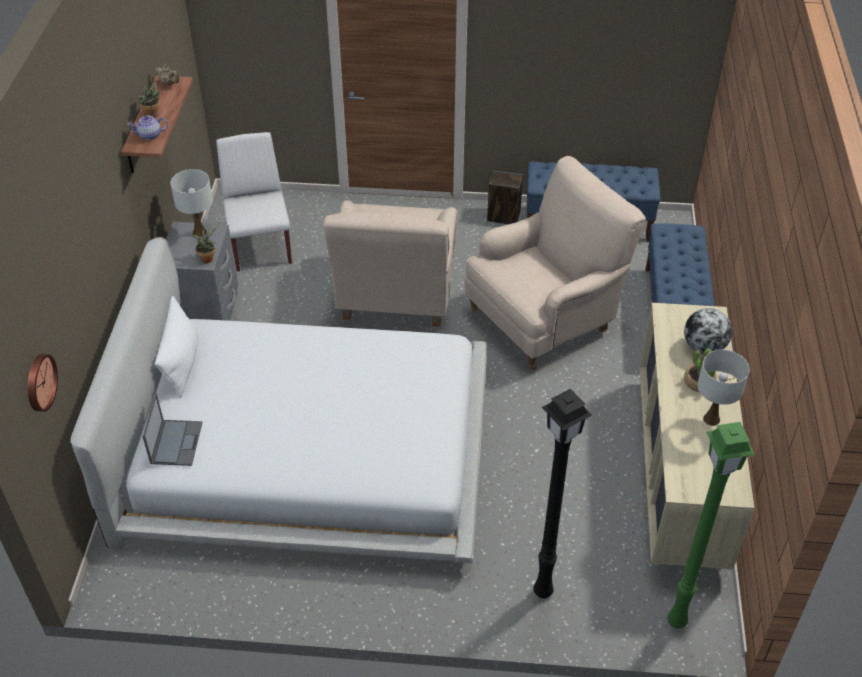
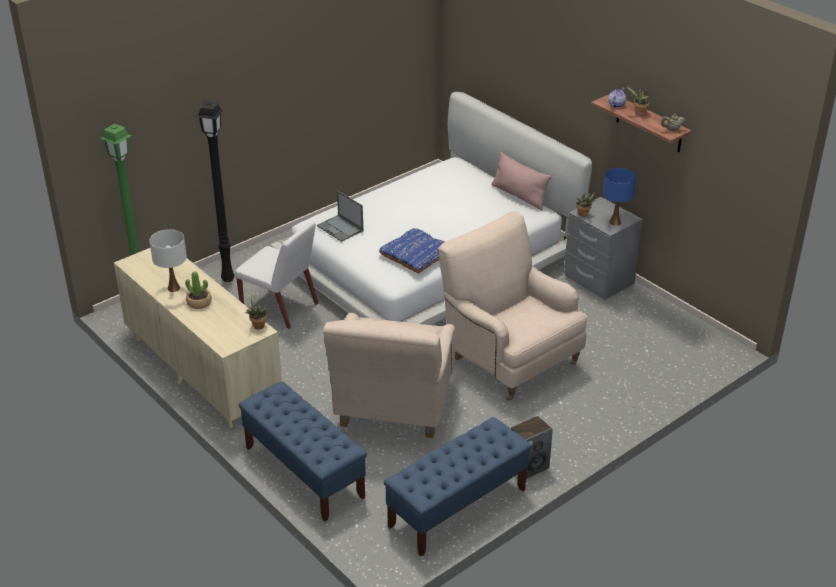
camera: 135 degrees right, 10 degrees down
wall clock [28,354,58,412] -> none
laptop [142,393,203,466] -> laptop moved to [317,190,364,242]
white pillow [155,296,198,397] -> pink pillow [491,152,552,210]
white table lamp [170,169,213,237] -> blue table lamp [603,168,636,226]
white chair [216,132,292,272] -> white chair moved to [234,222,319,329]
globe [684,308,732,354] -> none
none -> potted plant [245,290,267,330]
none -> blue pillow [379,228,445,274]

